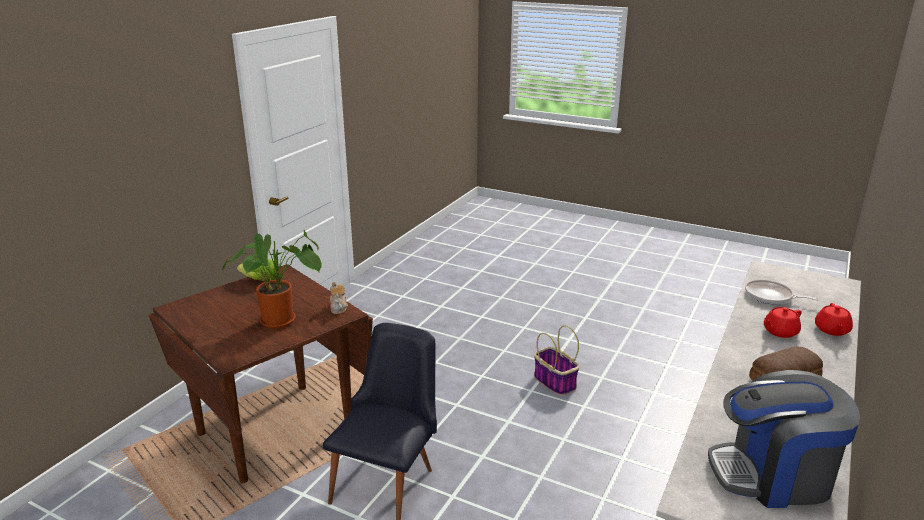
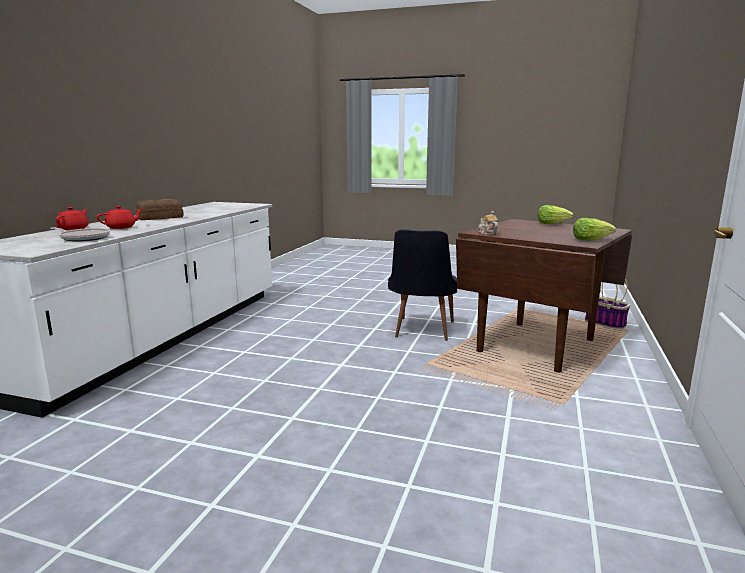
camera: 170 degrees right, 10 degrees down
potted plant [222,230,322,329] -> none
basket [534,325,579,396] -> basket moved to [585,278,630,329]
coffee machine [708,370,860,508] -> none
none -> lettuce [538,205,574,224]

